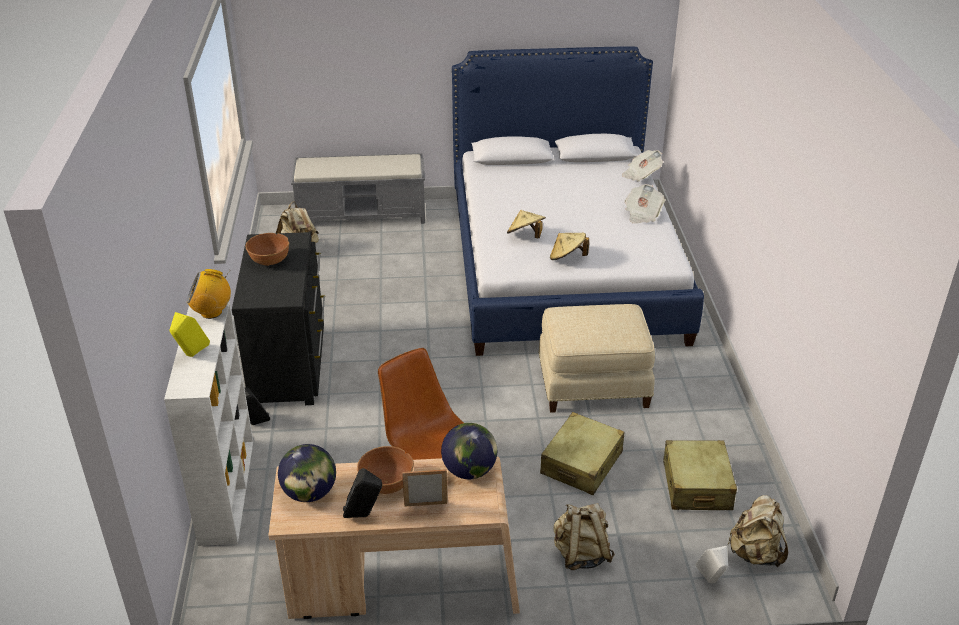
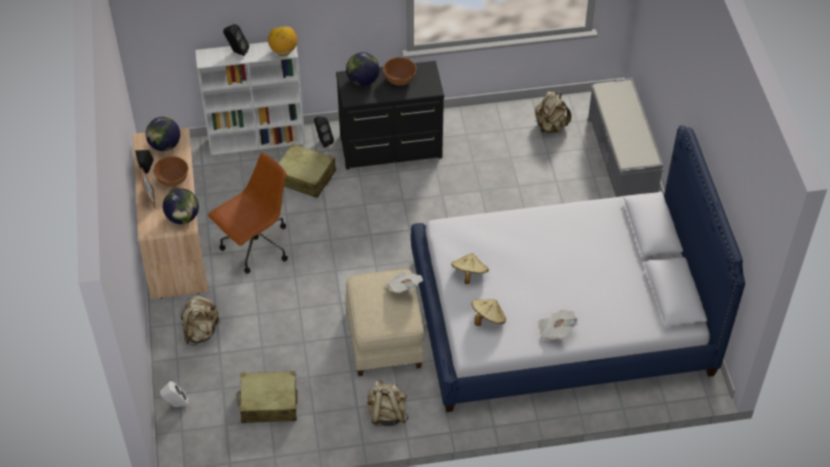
camera: 85 degrees right, 15 degrees up
yellow speaker [169,312,210,357] -> black speaker [223,24,249,56]
beige hat [507,210,546,238] -> beige hat moved to [472,299,506,326]
beige suitcase [540,412,625,495] -> beige suitcase moved to [279,144,336,198]
newspaper [622,150,663,182] -> newspaper moved to [386,272,423,293]
beige backpack [728,495,788,567] -> beige backpack moved to [367,380,408,426]
none -> globe [346,52,379,86]

